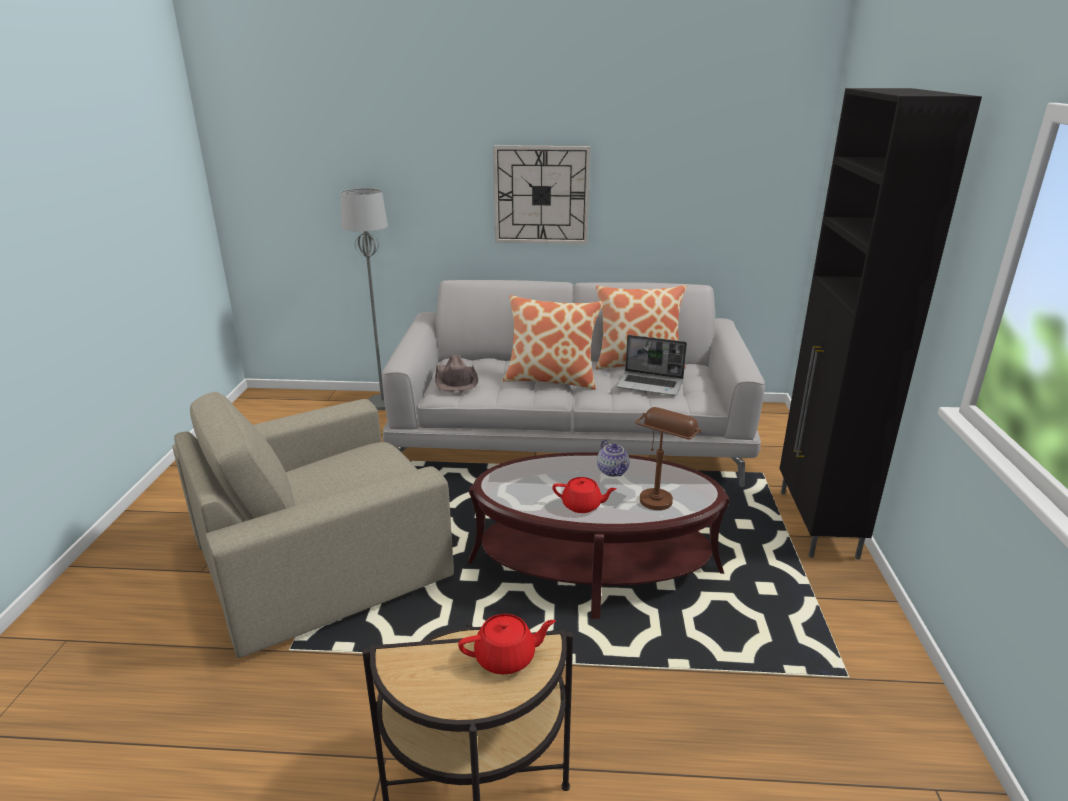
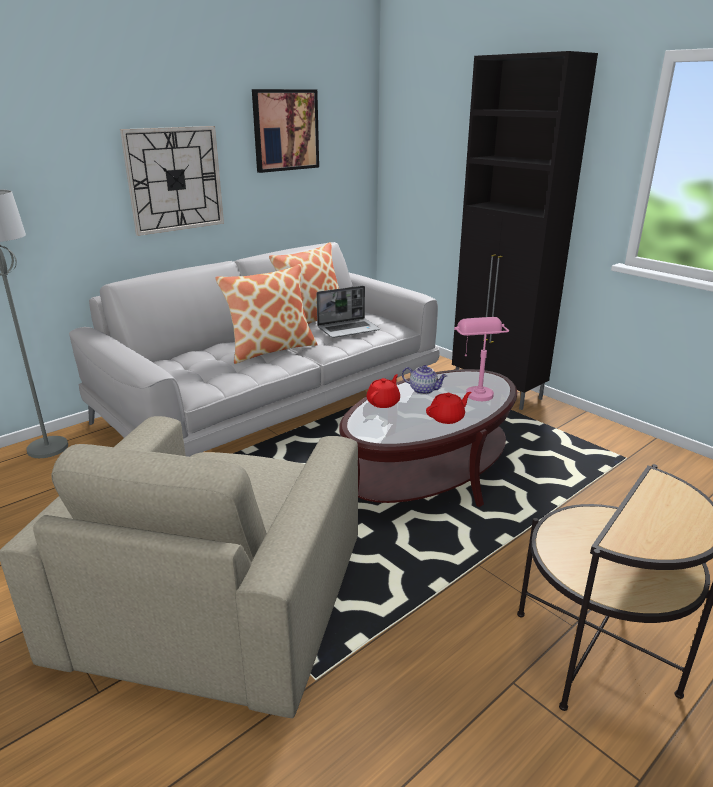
camera: 45 degrees left, 0 degrees up
brown hat [435,355,478,392] -> none
red teapot [458,614,556,675] -> red teapot moved to [366,374,400,408]
brown table lamp [635,407,701,510] -> pink table lamp [454,317,509,401]
none -> picture [252,89,319,173]

